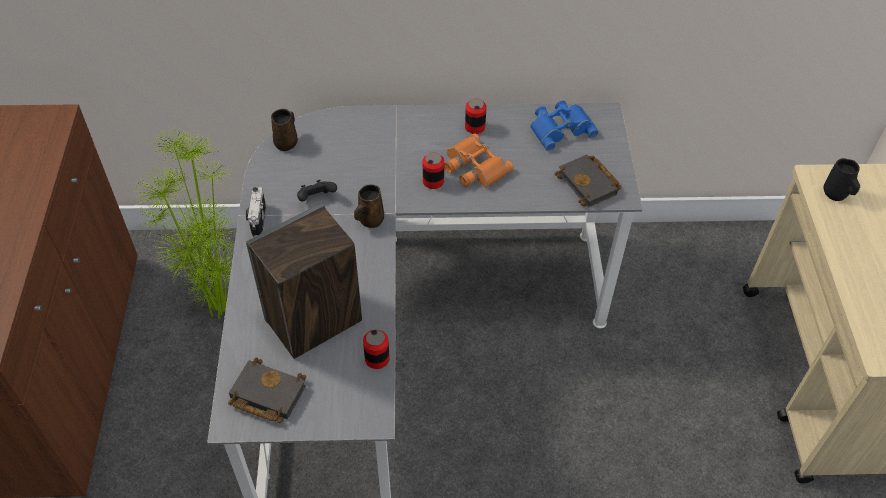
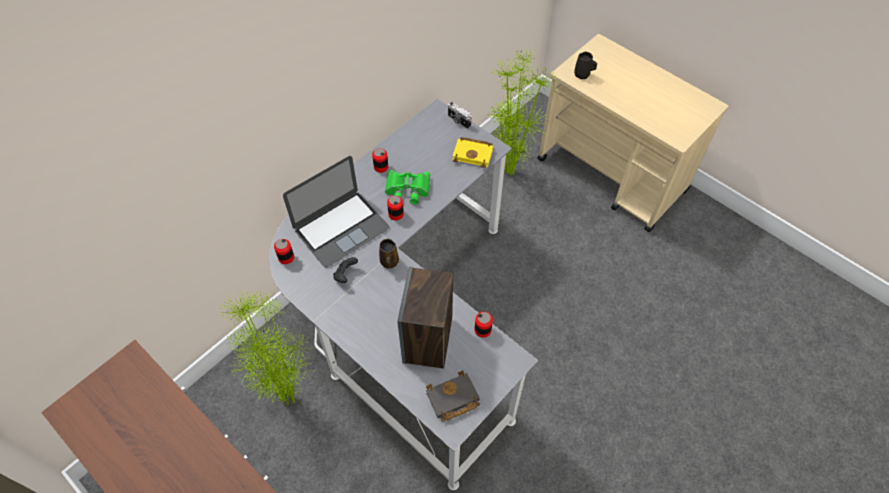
camera: 45 degrees left, 5 degrees up
camera [246,187,266,237] -> camera moved to [448,102,471,129]
brown mug [271,109,298,151] -> can [274,239,294,264]
orange binoculars [444,133,514,188] -> green binoculars [385,170,430,204]
blue binoculars [530,101,598,151] -> none
black book [555,155,622,208] -> yellow book [452,137,493,168]
none -> laptop [283,156,389,268]
none -> potted plant [487,49,558,175]

